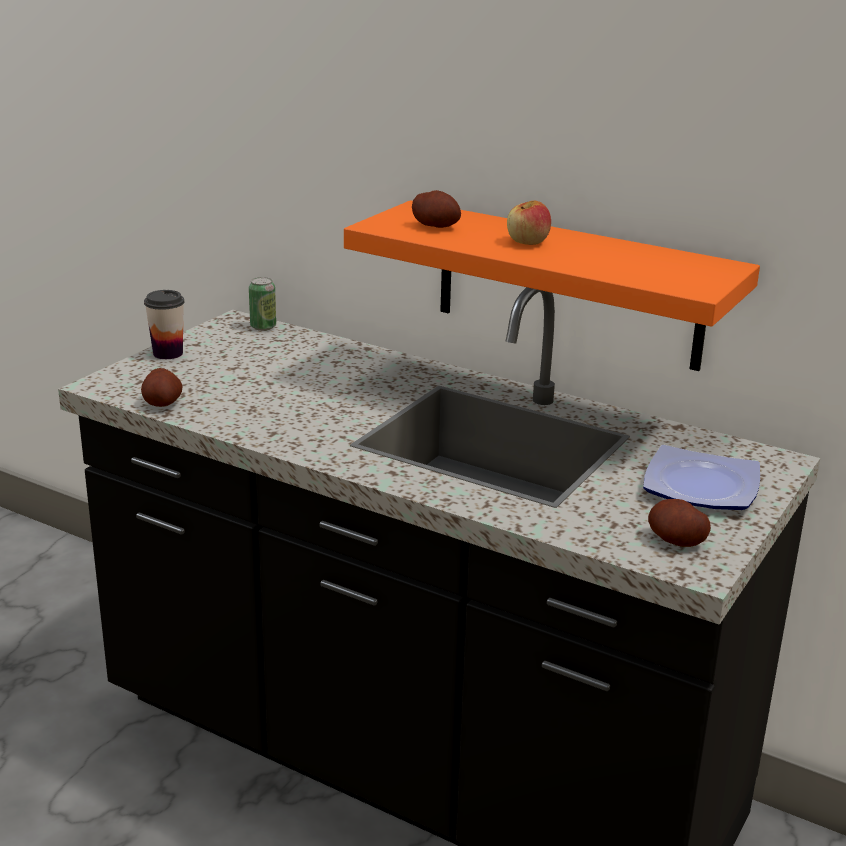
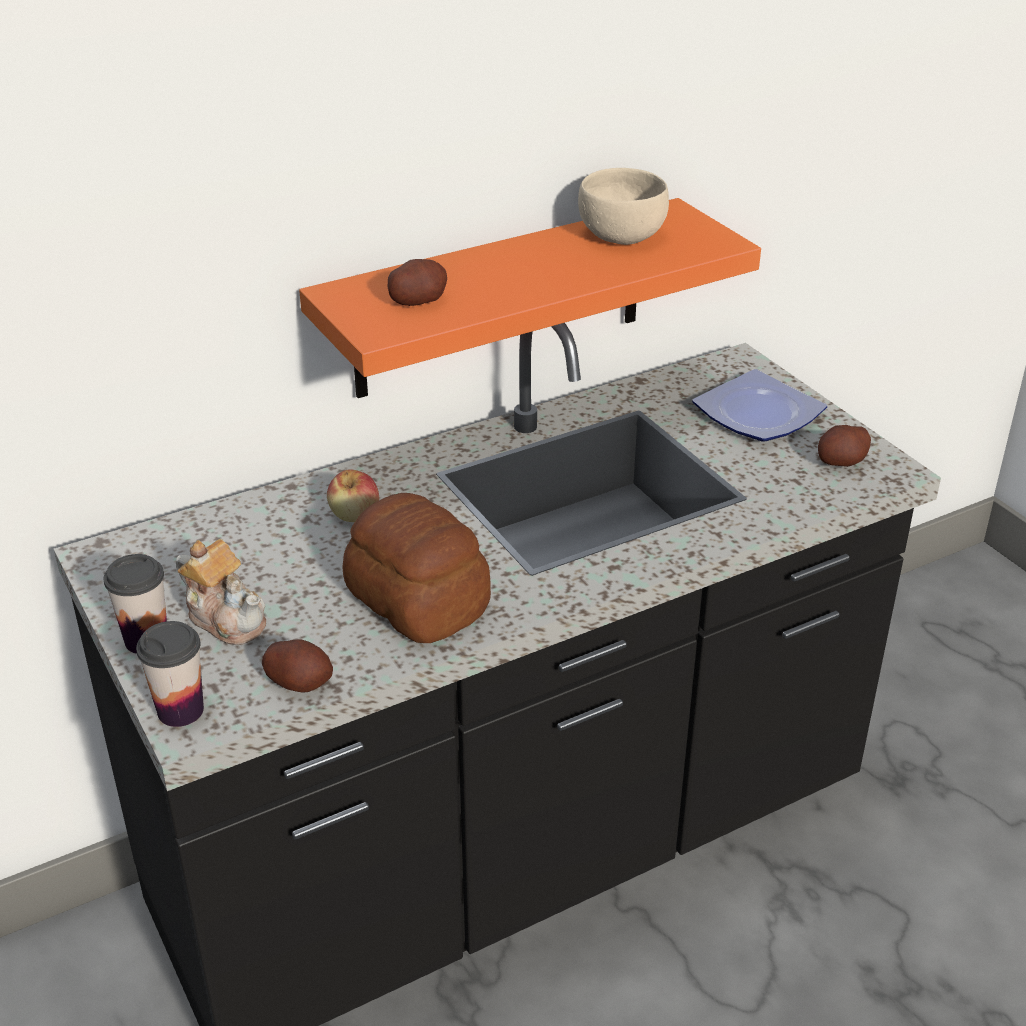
camera: 60 degrees left, 10 degrees up
can [249,277,276,331] -> none
apple [507,200,551,245] -> apple moved to [327,469,379,522]
none -> cup [136,621,204,727]
none -> teapot [176,539,266,645]
none -> bread [342,493,491,643]
none -> beige bowl [578,168,669,245]

